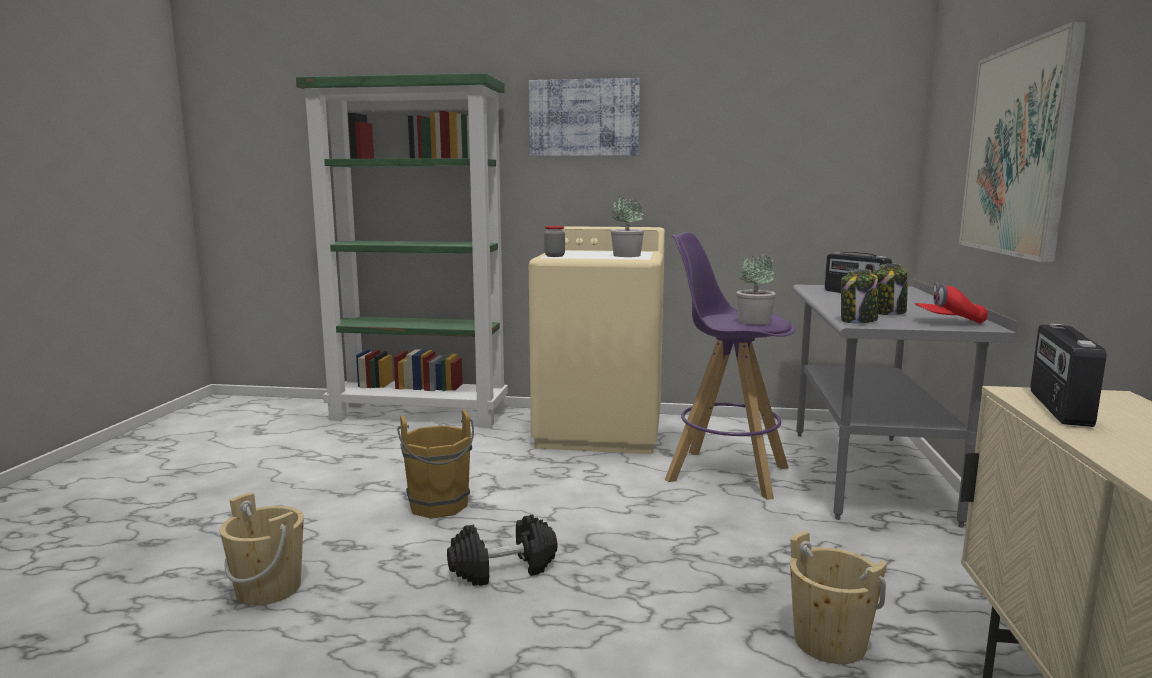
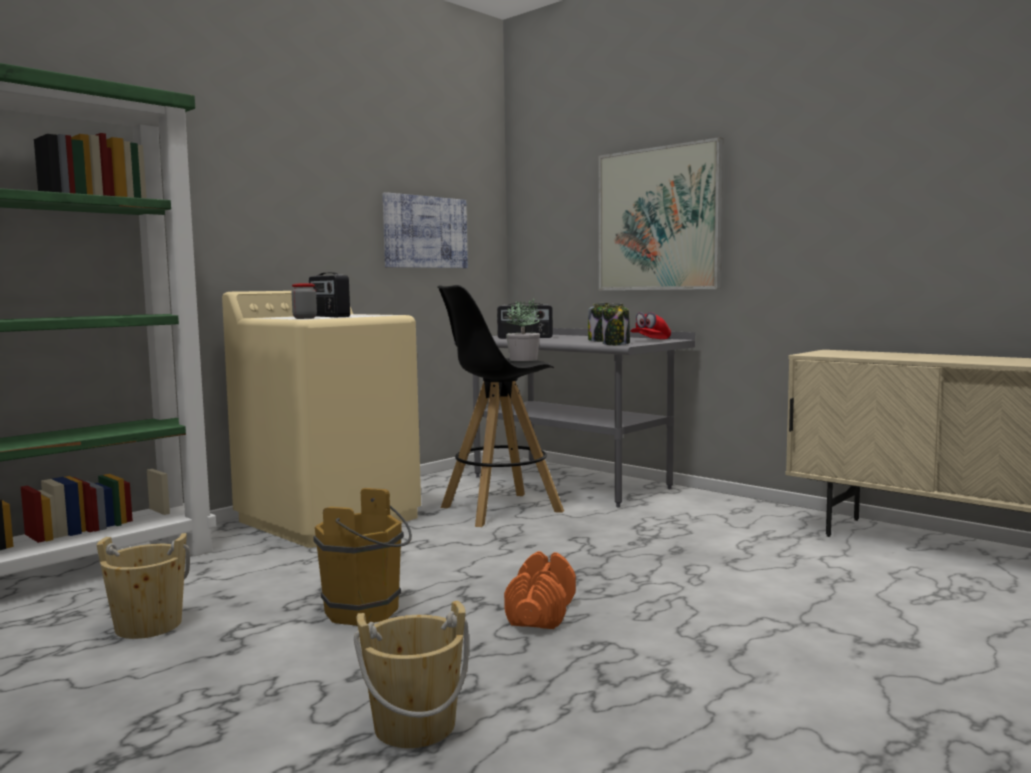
camera: 55 degrees left, 5 degrees down
black dumbbell [447,515,558,586] -> orange dumbbell [504,551,576,629]
picture [529,78,640,156] -> picture moved to [383,192,468,268]
potted plant [611,195,644,257] -> none
purple stool [665,232,796,500] -> black stool [437,285,564,527]
beige bucket [790,531,887,664] -> beige bucket moved to [97,533,190,639]
radio [1031,324,1106,427] -> radio moved to [309,272,350,317]

